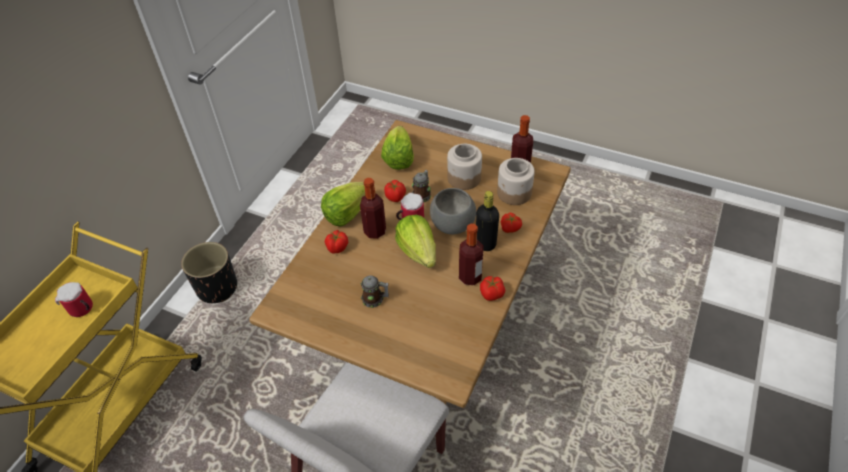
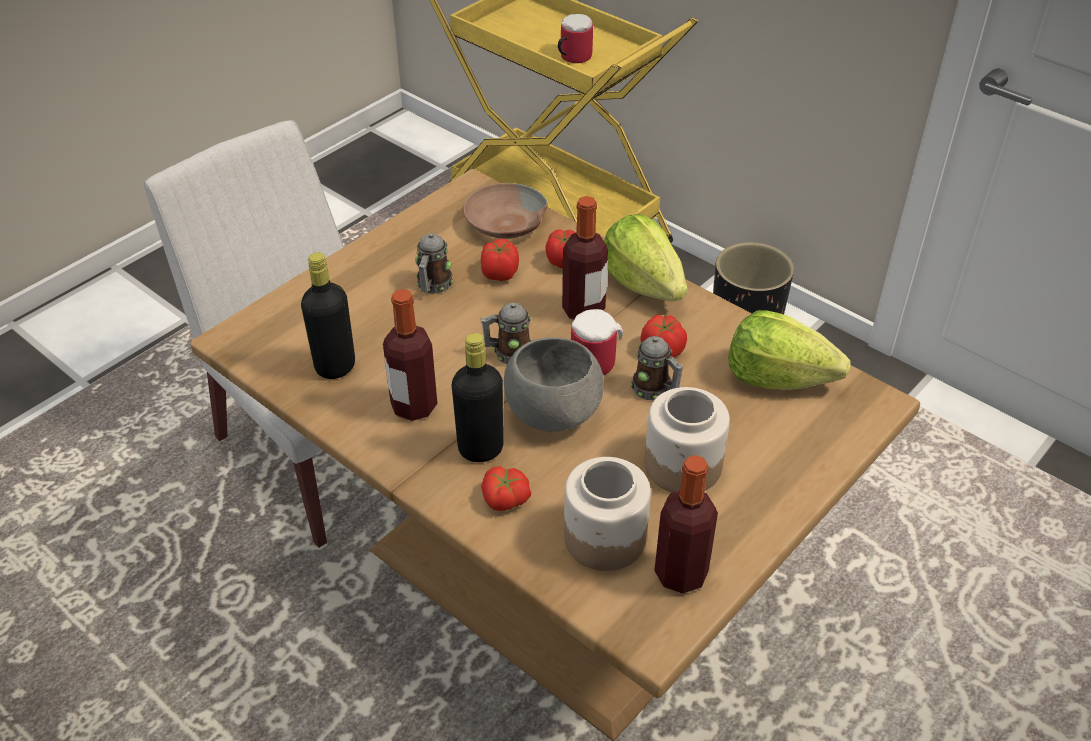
camera: 105 degrees right, 5 degrees down
lettuce [395,215,436,268] -> mug [481,303,531,364]
tomato [480,276,505,301] -> tomato moved to [481,239,519,281]
none -> black bottle [301,252,355,379]
none -> brown bowl [463,183,548,239]

